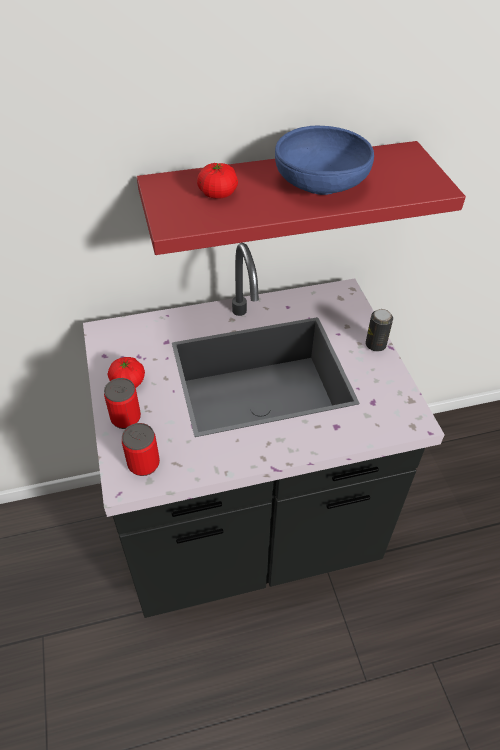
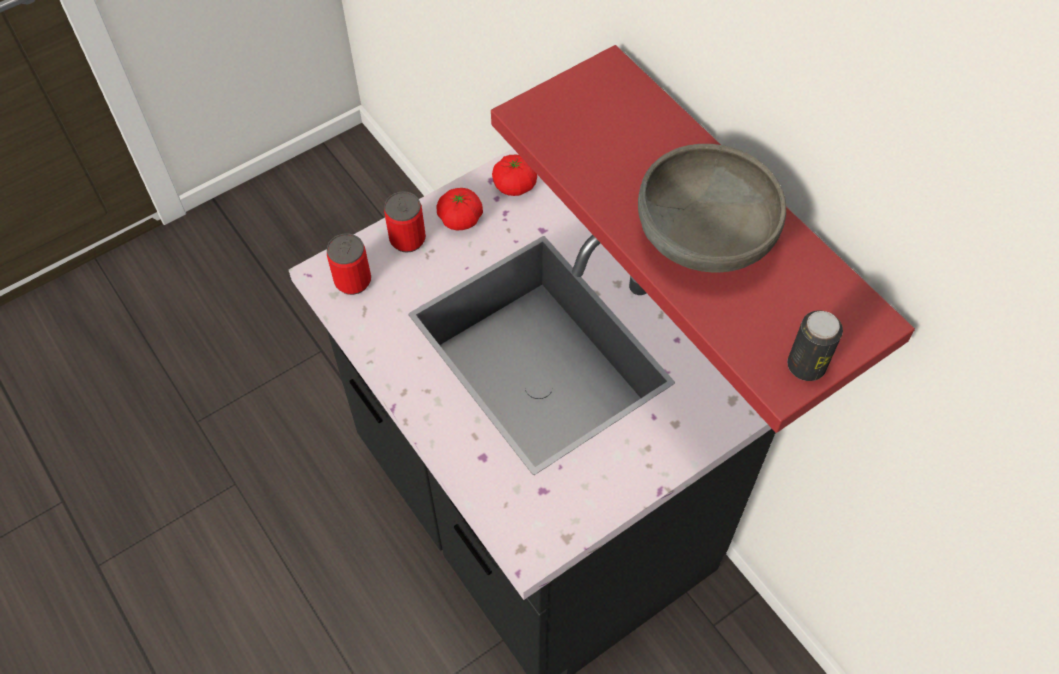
camera: 70 degrees right, 10 degrees up
tomato [197,163,238,199] -> tomato moved to [492,154,537,196]
blue bowl [275,126,374,195] -> grey bowl [638,144,786,273]
can [366,309,393,352] -> can moved to [787,310,843,381]

